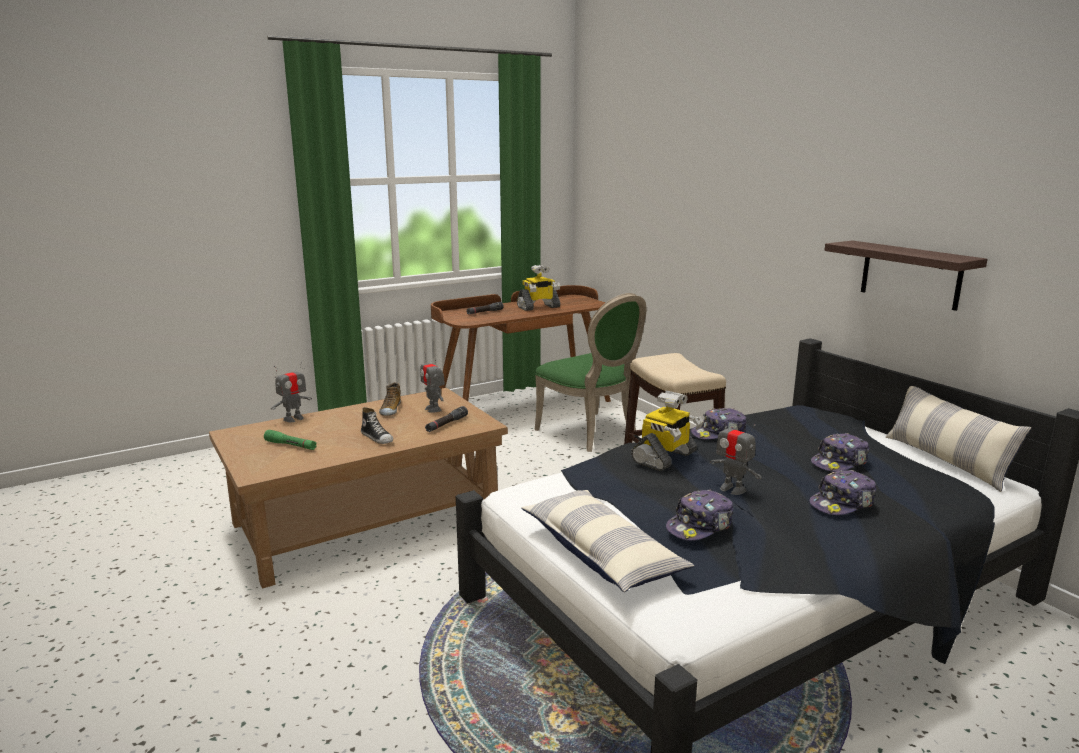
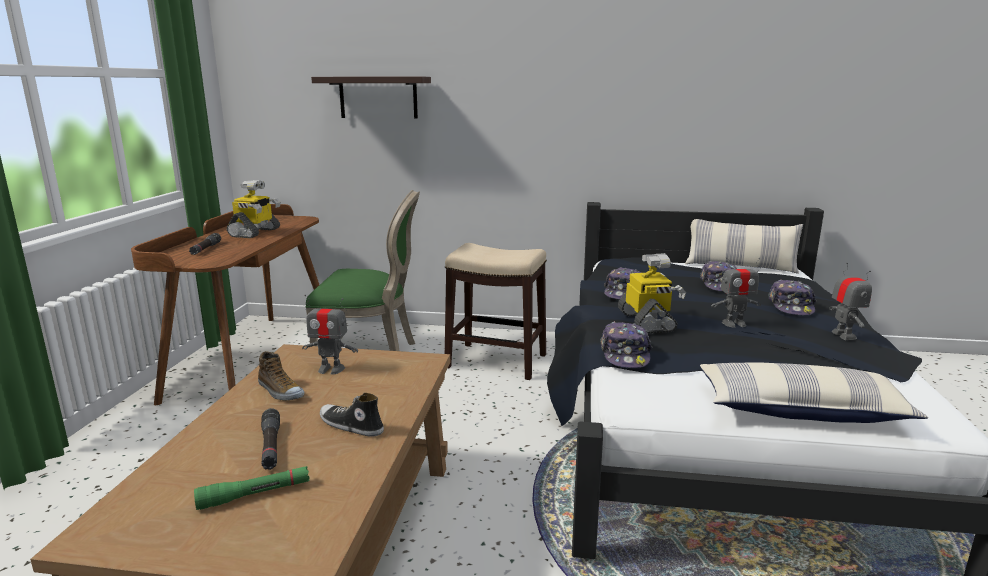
camera: 50 degrees left, 0 degrees up
toy robot [271,361,312,422] -> toy robot moved to [829,262,872,340]
shoe [361,407,393,444] -> shoe turned 150 degrees counterclockwise [320,393,384,437]
black flashlight [425,406,468,432] -> black flashlight moved to [261,408,280,470]
cap [666,490,733,541] -> cap moved to [601,321,652,368]
shelf [824,241,988,311] -> shelf moved to [311,76,431,119]

